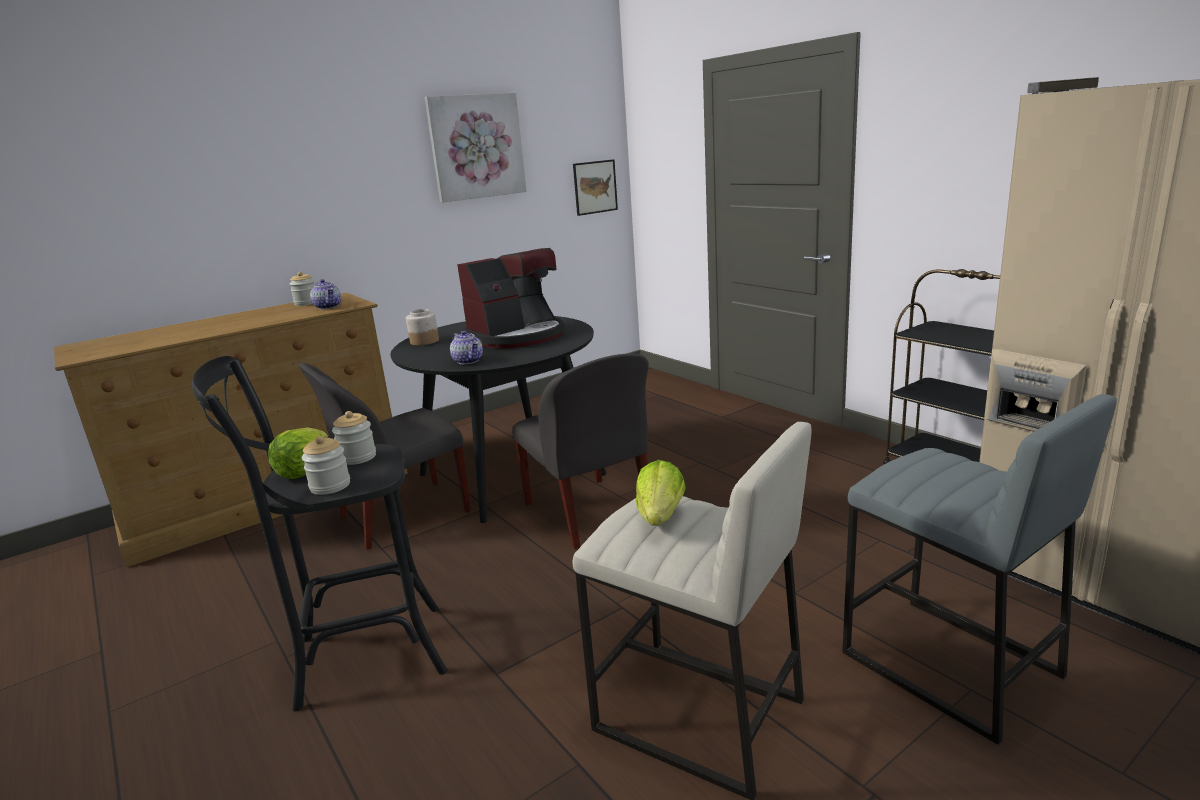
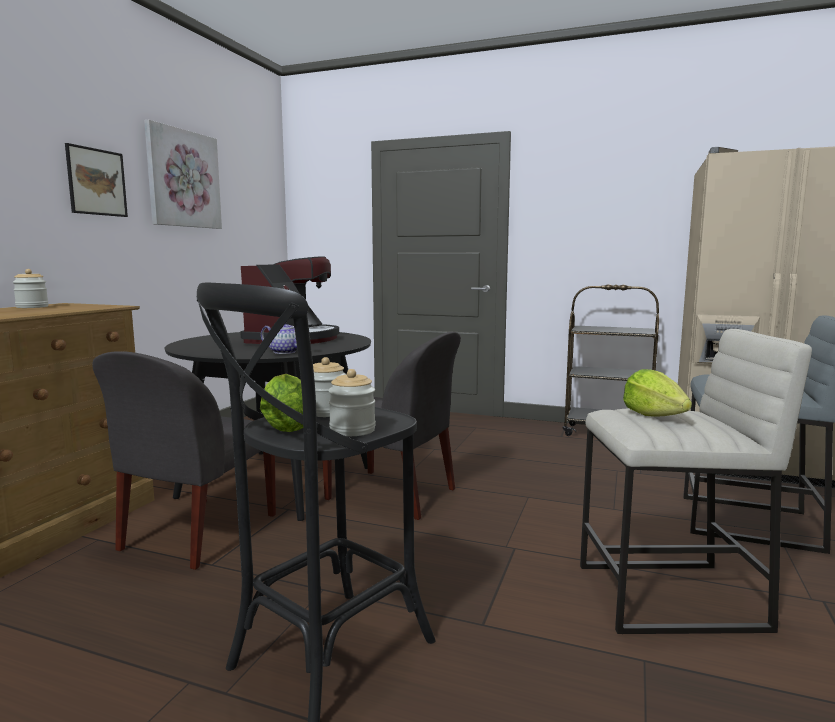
camera: 35 degrees left, 10 degrees down
teapot [310,279,341,309] -> none
jar [406,309,439,346] -> none
picture [573,159,618,216] -> picture moved to [65,143,128,217]

